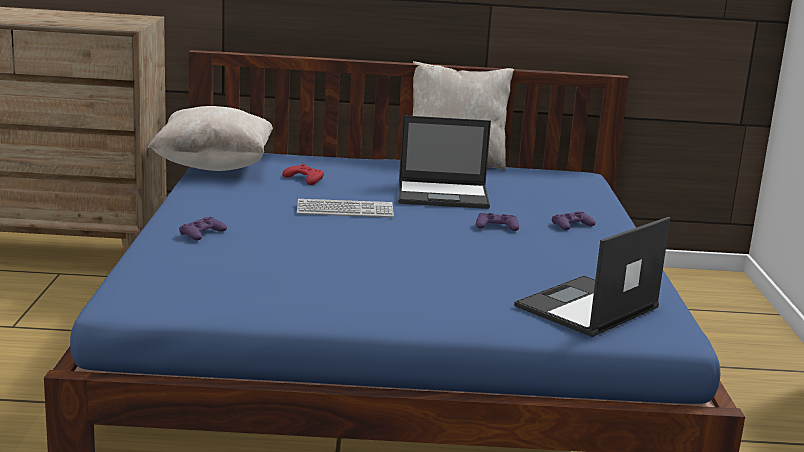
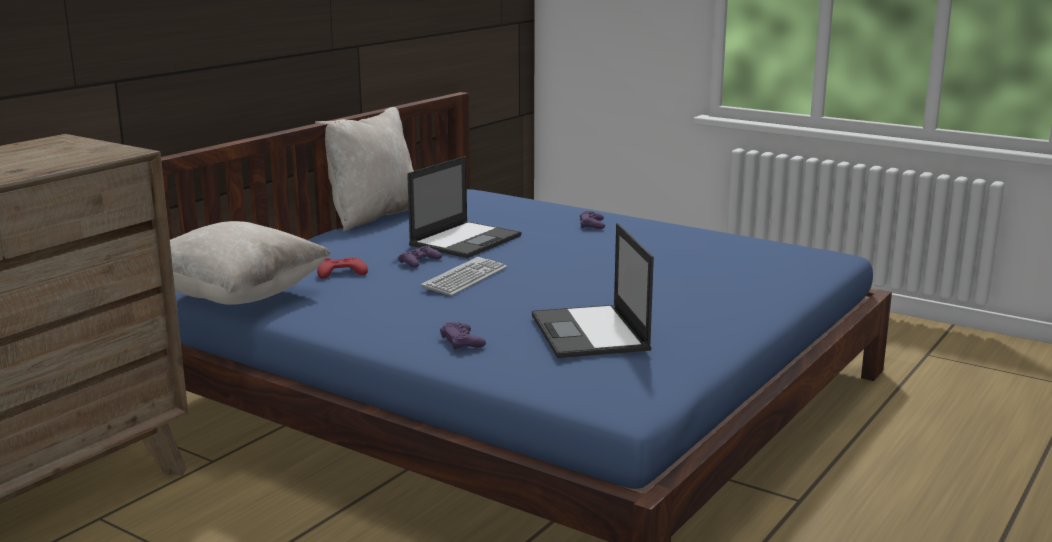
camera: 55 degrees left, 0 degrees up
purple game controller [476,213,519,231] -> purple game controller moved to [398,246,442,268]
laptop [514,217,670,337] -> laptop moved to [532,223,654,358]

